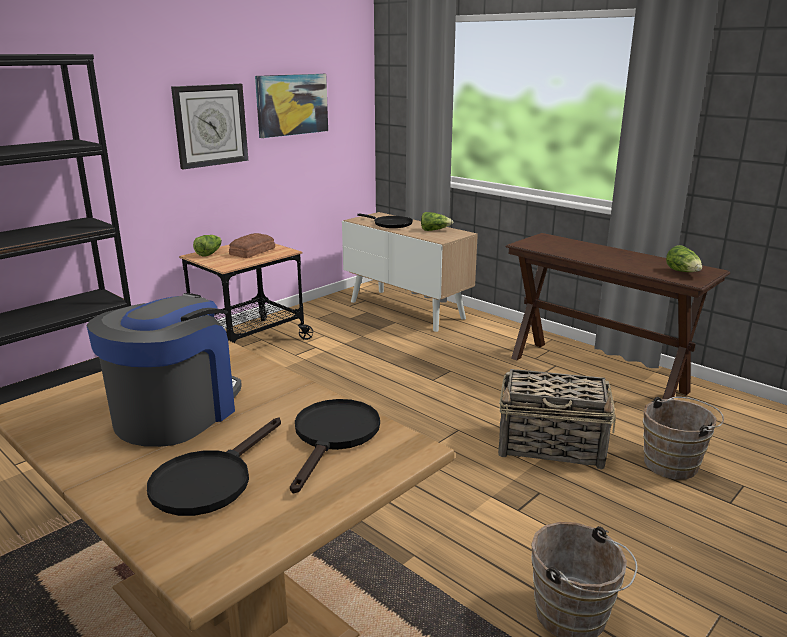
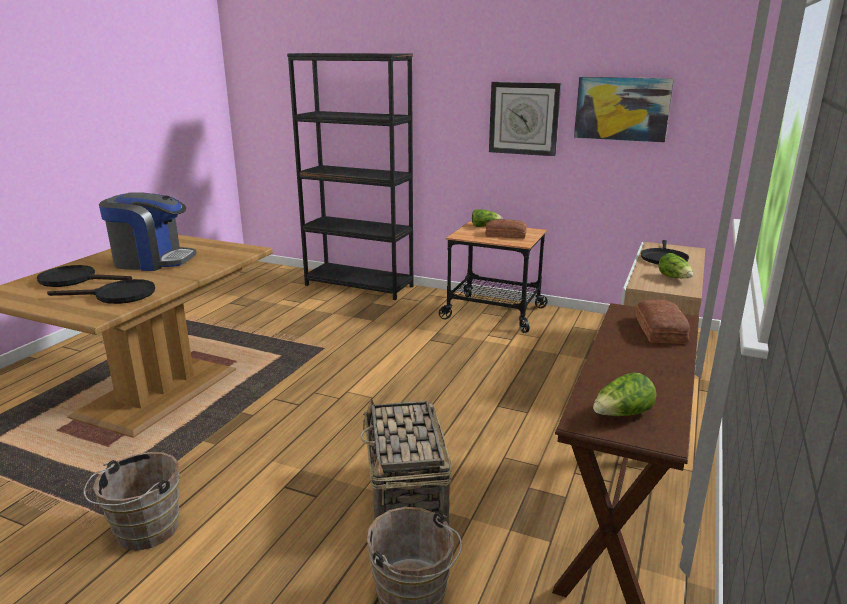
camera: 70 degrees right, 0 degrees up
none -> bread [635,300,690,344]

